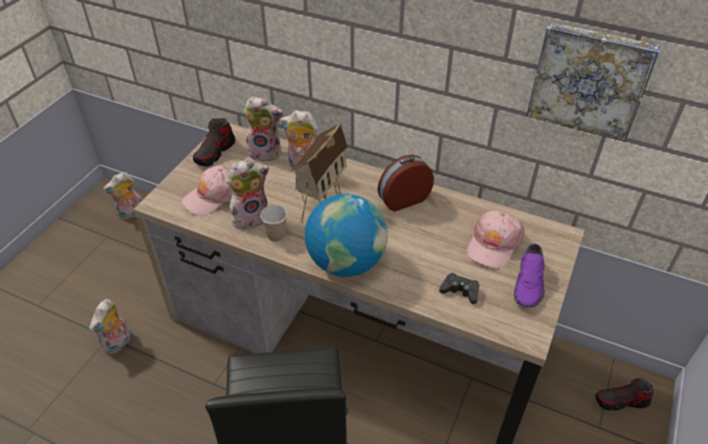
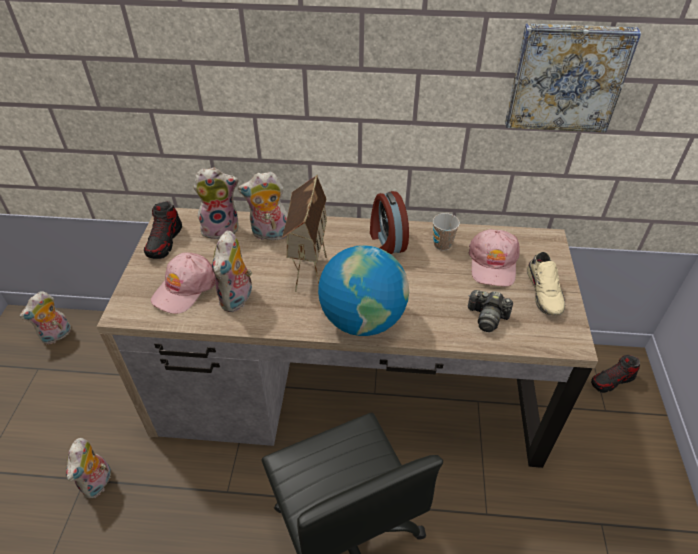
camera: 20 degrees left, 0 degrees up
plush toy [227,160,269,229] -> plush toy turned 150 degrees clockwise [212,231,254,312]
cup [260,205,287,242] -> cup moved to [433,213,460,251]
alarm clock [377,155,434,211] -> alarm clock turned 60 degrees counterclockwise [370,191,409,254]
black game controller [439,273,479,304] -> camera [468,290,513,332]
purple shoe [514,244,545,308] -> beige shoe [527,252,565,315]

